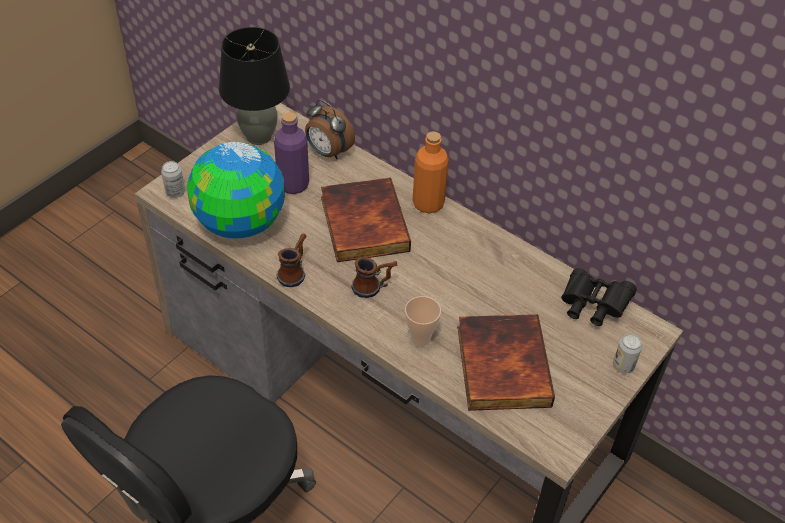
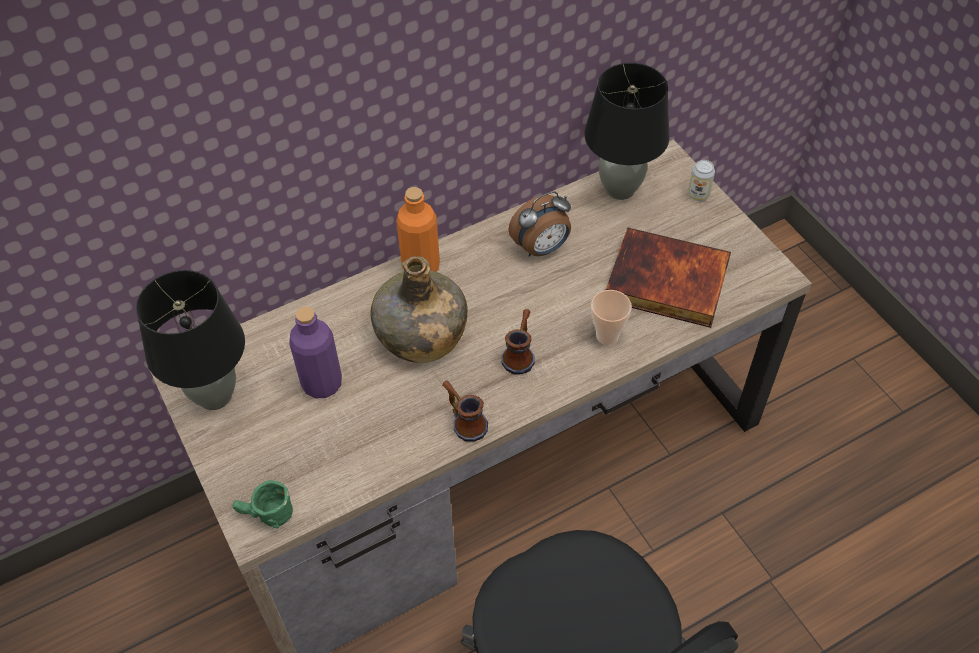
camera: 65 degrees left, 5 degrees up
can [161,161,185,198] -> green mug [233,480,293,528]
globe [187,142,285,238] -> none
alarm clock [305,100,355,159] -> alarm clock moved to [508,191,571,256]
book [321,177,411,262] -> green bottle [370,256,468,363]
black binoculars [561,268,637,326] -> black table lamp [584,63,670,200]

